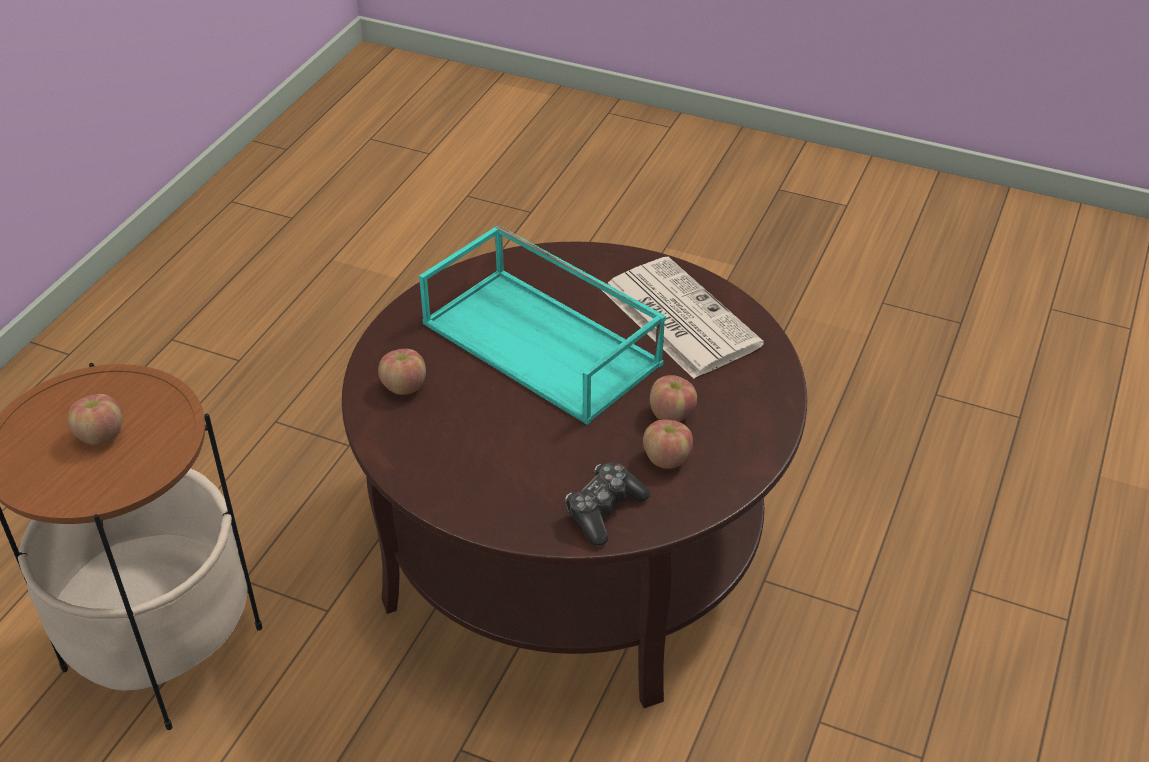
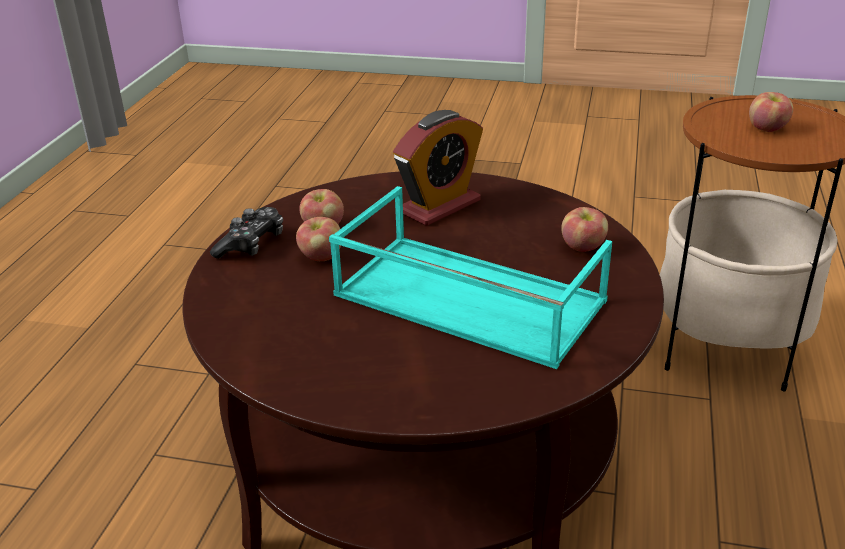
camera: 170 degrees right, 10 degrees down
game controller [565,463,650,546] -> game controller moved to [210,207,283,259]
newspaper [602,257,764,379] -> none
none -> alarm clock [393,110,483,226]

